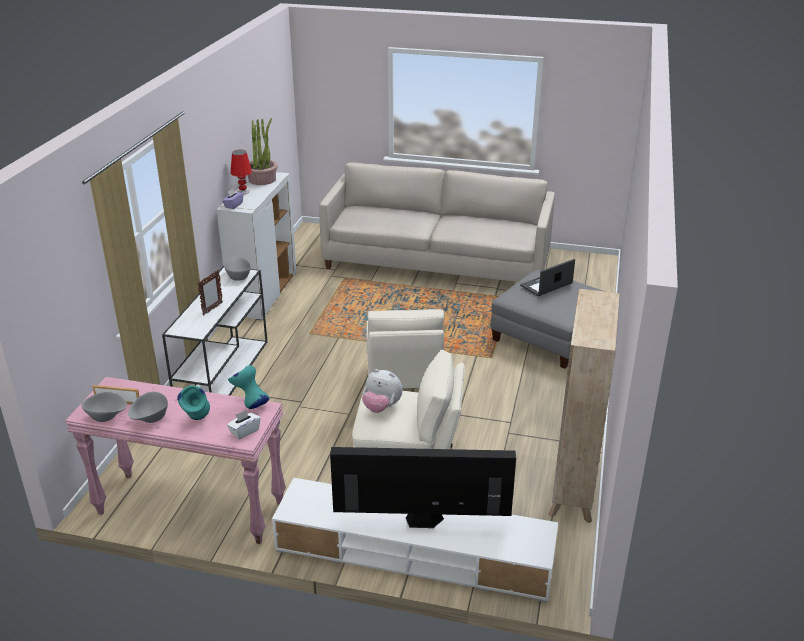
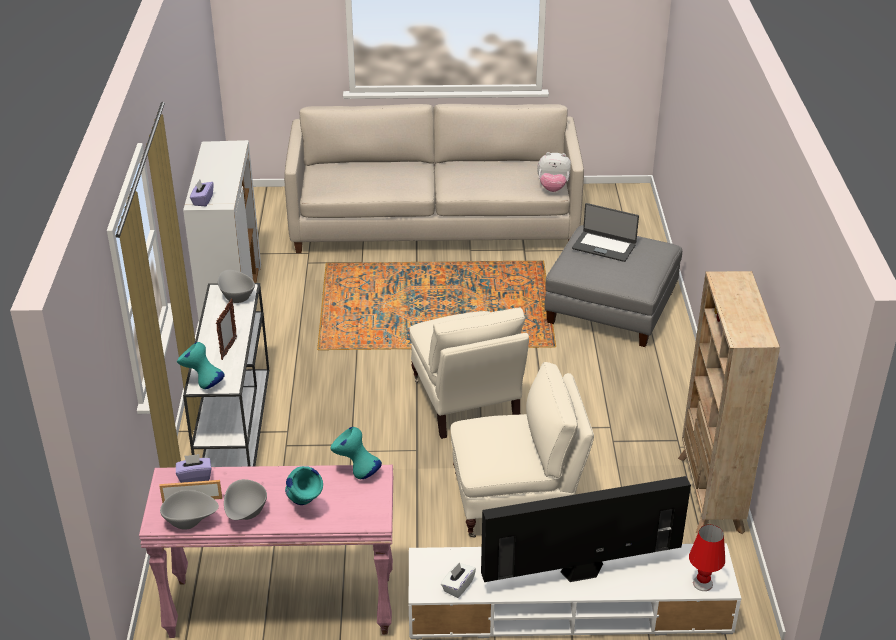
camera: 15 degrees left, 5 degrees up
white tissue box [227,410,261,439] -> white tissue box moved to [441,562,476,598]
red table lamp [231,150,252,195] -> red table lamp moved to [689,525,725,591]
potted plant [248,118,278,185] -> none
plush toy [362,369,402,413] -> plush toy moved to [537,152,571,192]
laptop [520,259,575,296] -> laptop turned 105 degrees counterclockwise [572,203,639,262]
none -> purple tissue box [176,454,211,483]
none -> turquoise vase [177,342,225,389]

